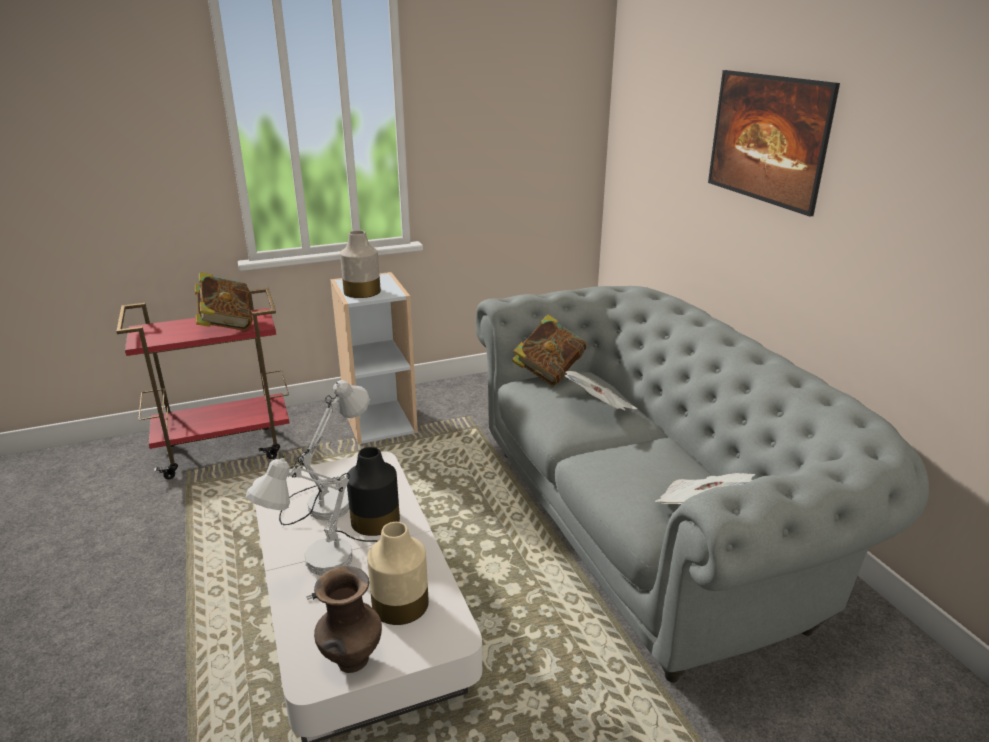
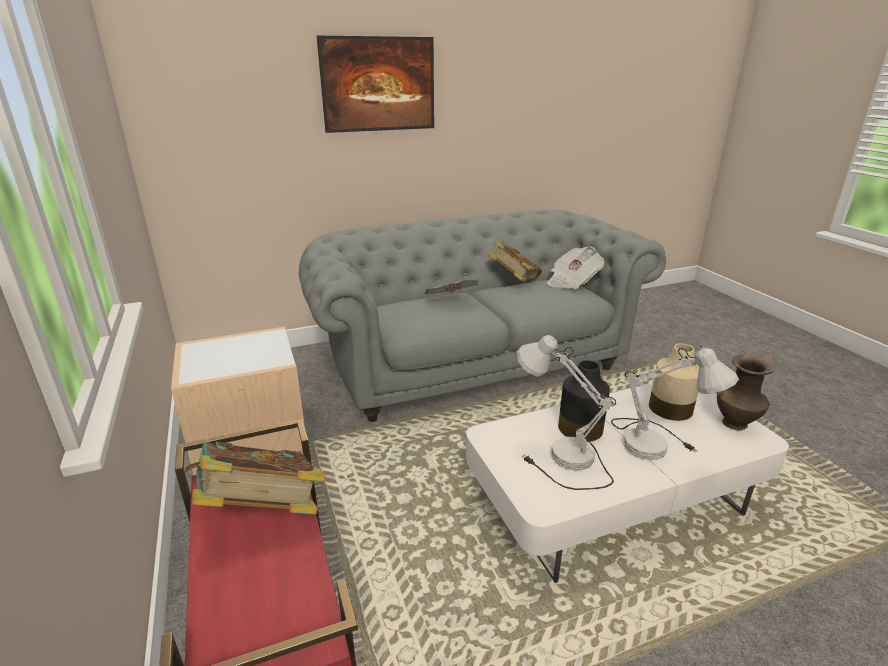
camera: 90 degrees left, 0 degrees up
beige vase [340,230,381,298] -> none
book [512,314,586,386] -> book moved to [488,241,542,282]

